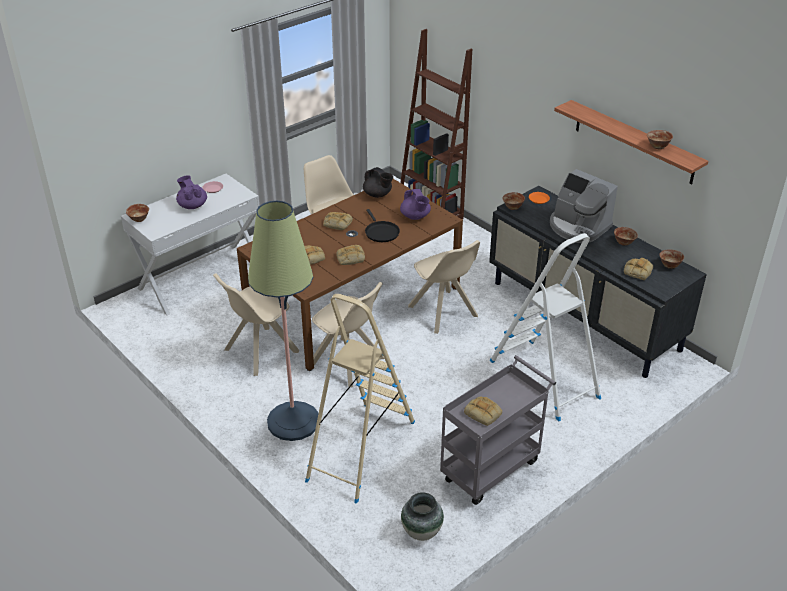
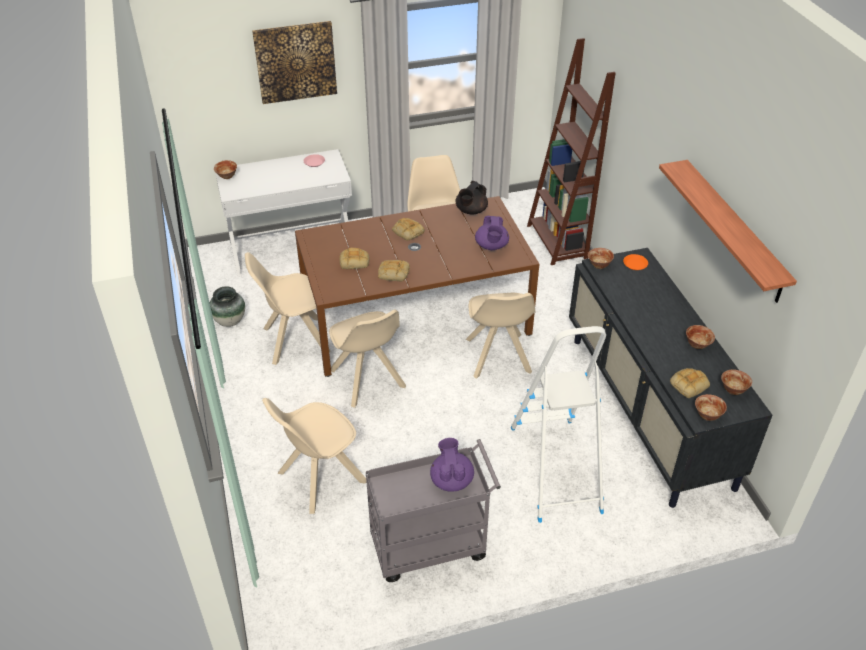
camera: 25 degrees right, 5 degrees up
purple teapot [176,175,207,209] -> purple teapot moved to [430,438,474,492]
floor lamp [248,200,319,441] -> none
beige step ladder [305,294,415,504] -> beige chair [262,398,366,514]
black teapot [363,167,393,198] -> black teapot turned 60 degrees clockwise [455,181,488,215]
black frying pan [365,209,400,242] -> none
vase [401,492,444,541] -> vase moved to [210,286,245,327]
bread [464,397,502,426] -> none
coffee machine [550,169,618,243] -> none
bowl [647,130,673,149] -> bowl moved to [695,394,727,421]
none -> picture [252,21,337,104]

